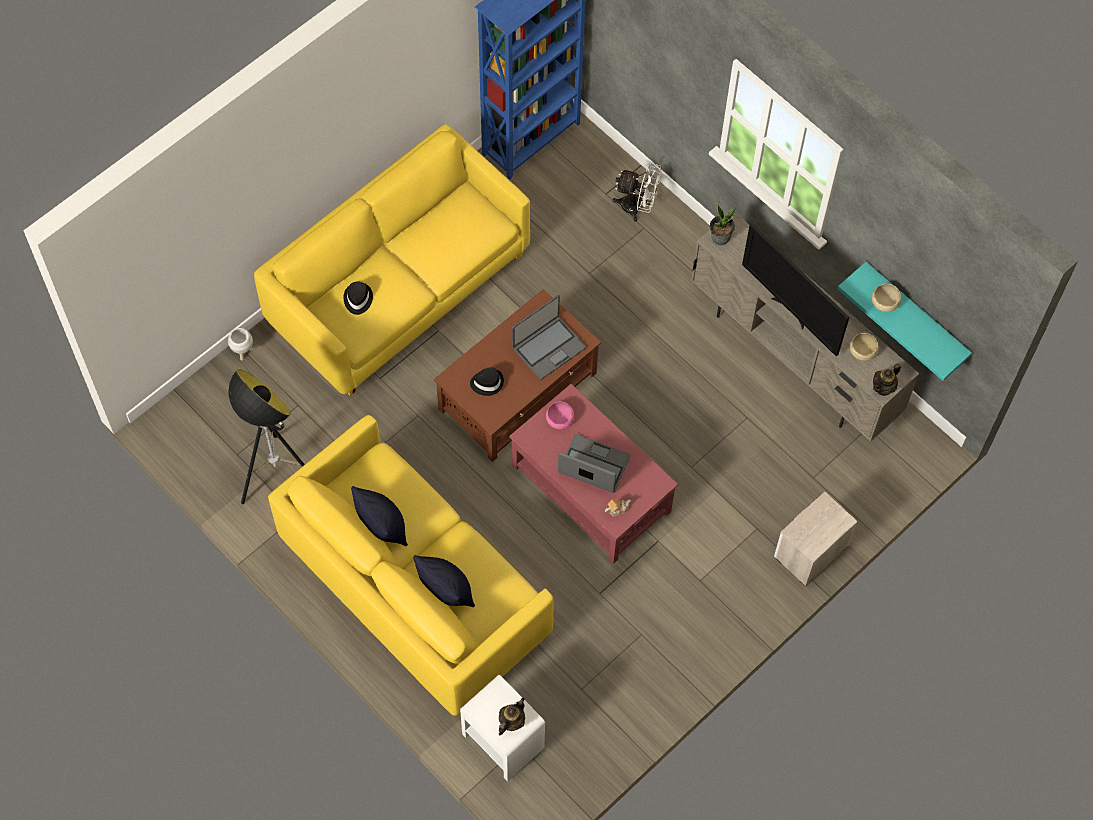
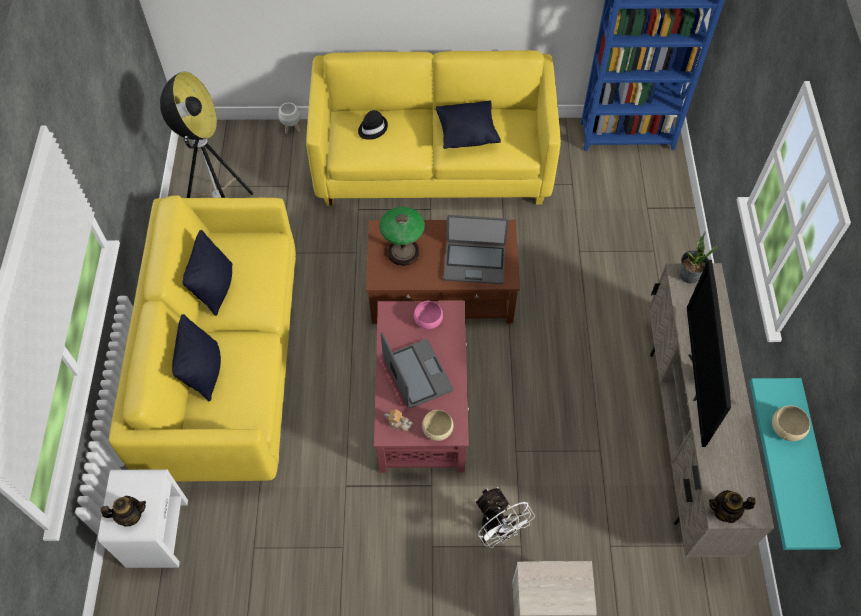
camera: 45 degrees right, 5 degrees down
black hat [470,367,504,396] -> table lamp [380,207,425,266]
white fan [612,163,662,222] -> white fan moved to [475,487,535,548]
beige bowl [850,333,879,361] -> beige bowl moved to [422,410,454,441]
none -> black pillow [436,100,501,149]

